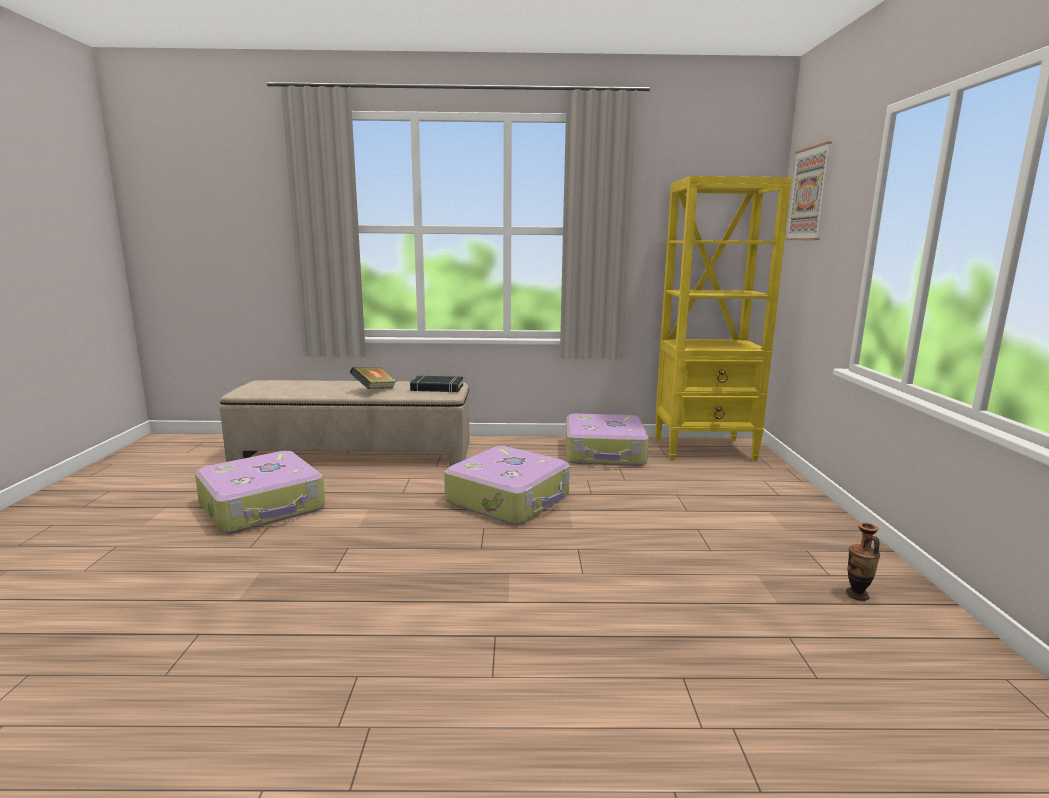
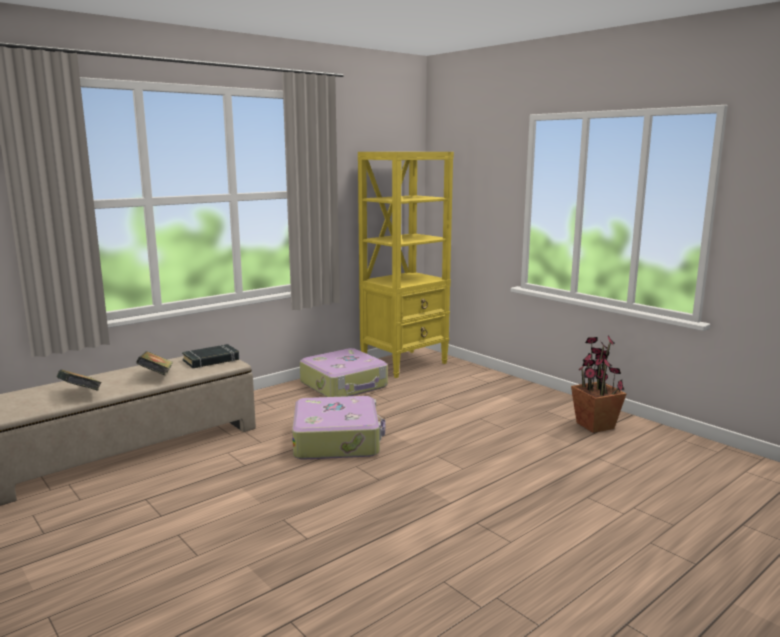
camera: 40 degrees left, 0 degrees up
suitcase [195,451,325,534] -> none
picture [785,141,832,240] -> none
vase [846,523,880,601] -> potted plant [571,335,627,433]
none -> book [57,370,102,391]

